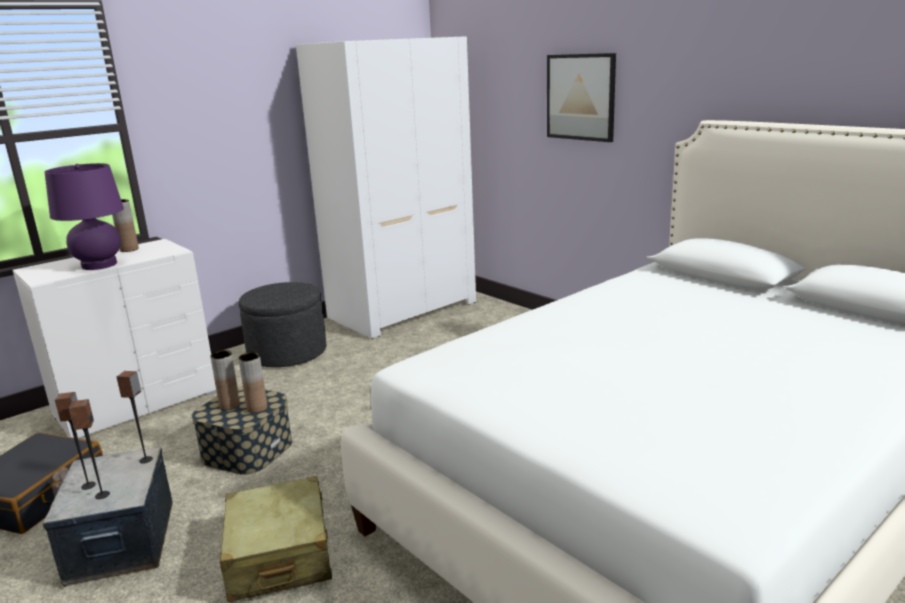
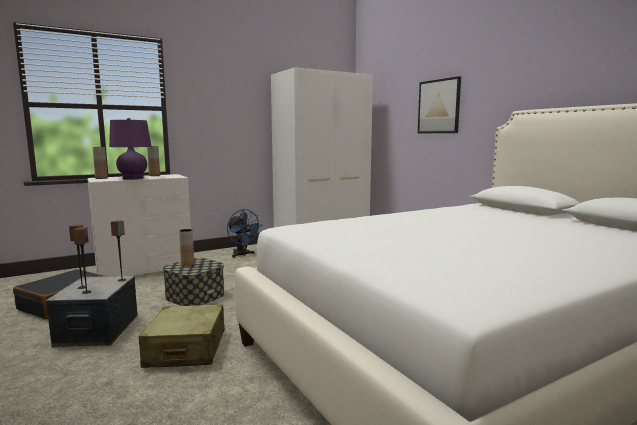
camera: 10 degrees right, 10 degrees down
brown vase [238,352,267,413] -> brown vase moved to [92,147,108,179]
grey ottoman [239,282,326,367] -> blue fan [227,209,262,258]

